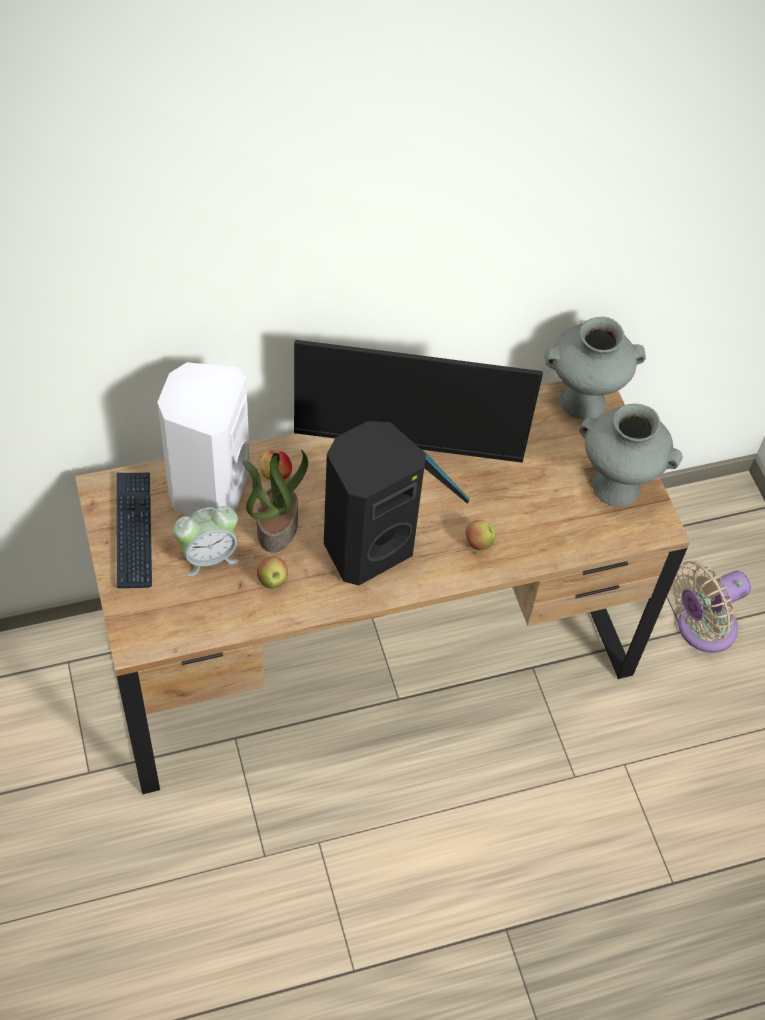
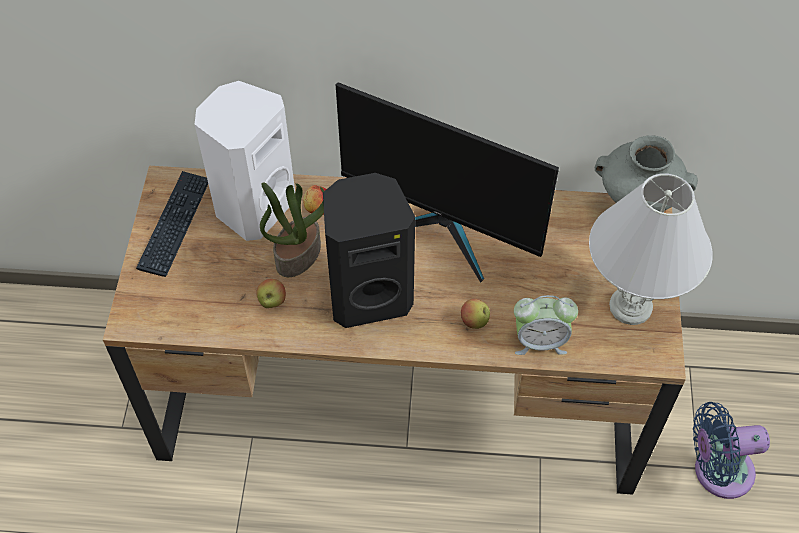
camera: 25 degrees right, 0 degrees up
alarm clock [174,506,239,576] -> alarm clock moved to [514,295,578,355]
grey vase [579,404,683,506] -> white table lamp [589,174,713,325]
beige fan [672,560,751,653] -> blue fan [693,402,770,499]

